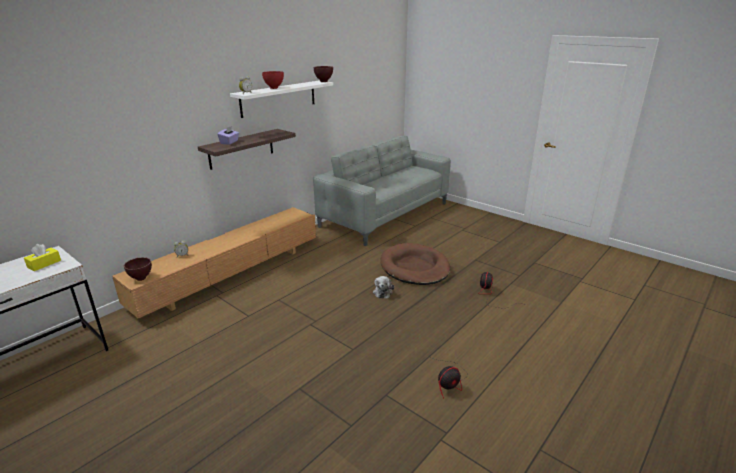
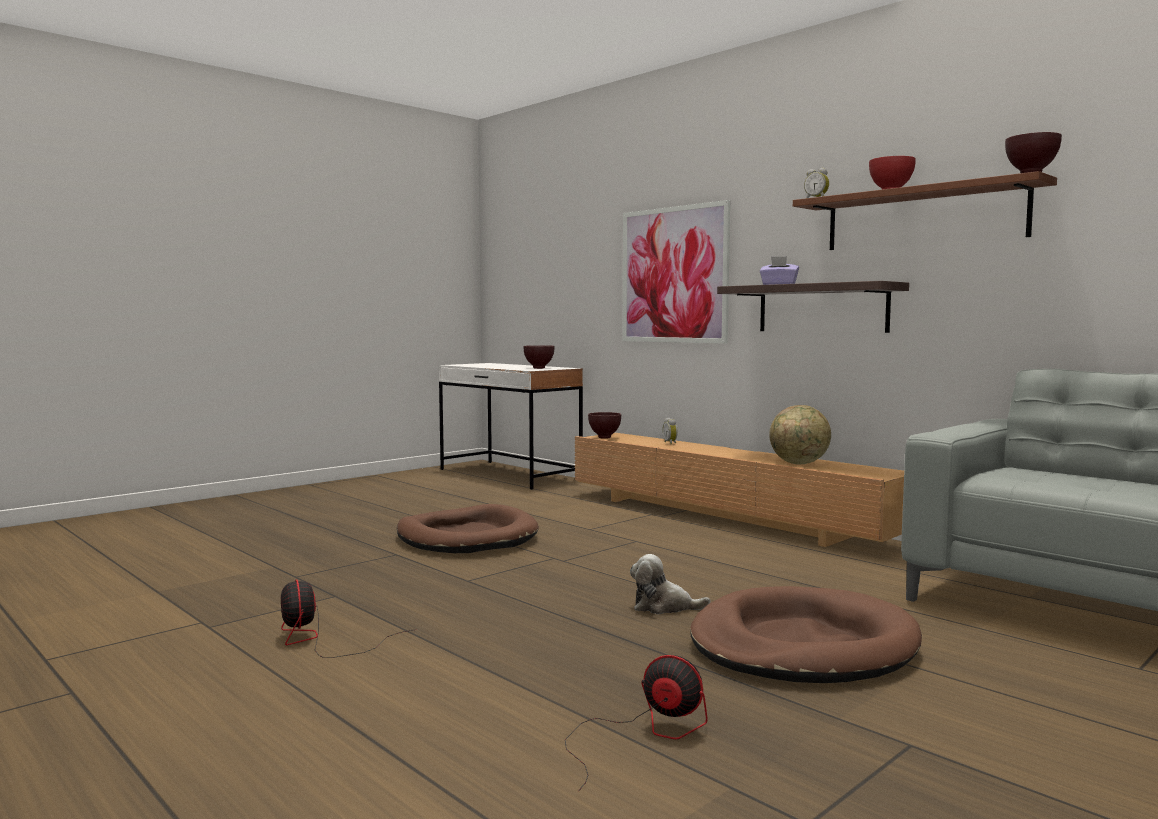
camera: 95 degrees right, 20 degrees down
yellow tissue box [24,244,61,271] -> brown bowl [524,345,554,369]
white shelf [230,81,333,118] -> brown shelf [793,171,1057,250]
none -> brown dog bed [397,504,539,553]
none -> picture [622,200,730,344]
none -> globe [769,405,831,464]

